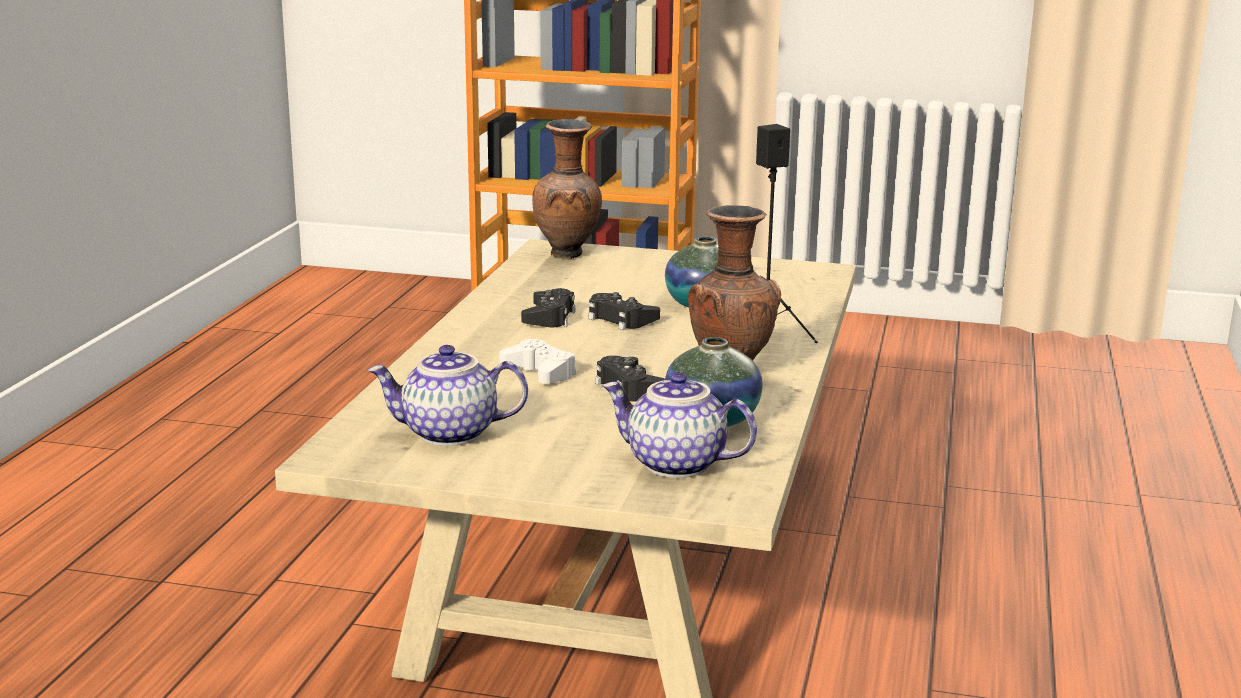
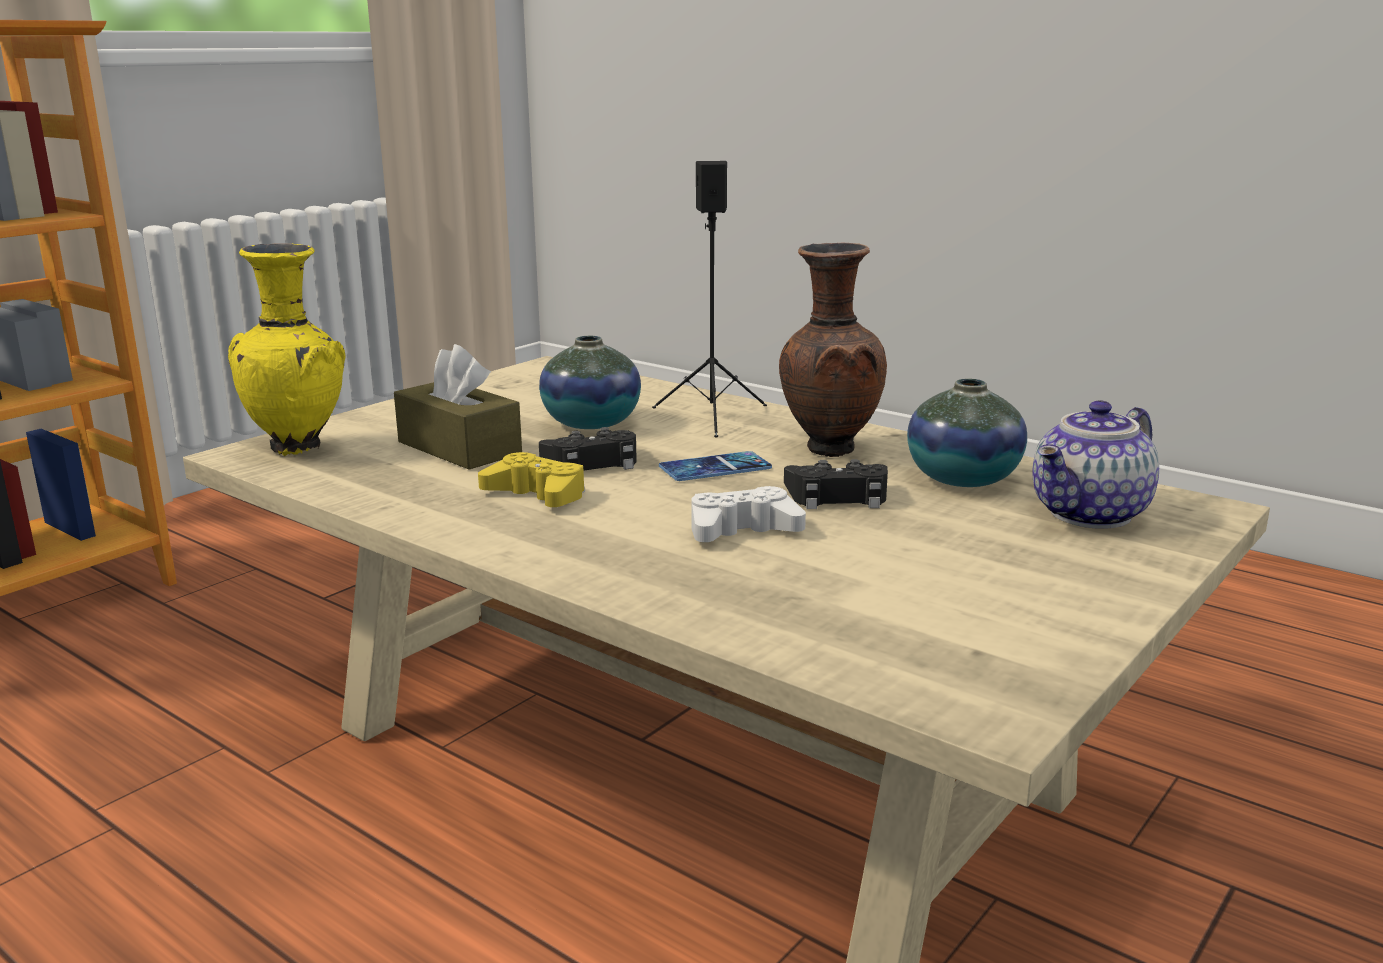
camera: 65 degrees left, 0 degrees up
teapot [367,345,528,446] -> none
black game controller [521,288,576,327] -> yellow game controller [478,452,585,507]
brown vase [532,119,602,259] -> yellow vase [228,243,346,456]
none -> brown tissue box [394,344,522,469]
none -> phone [659,451,772,481]

